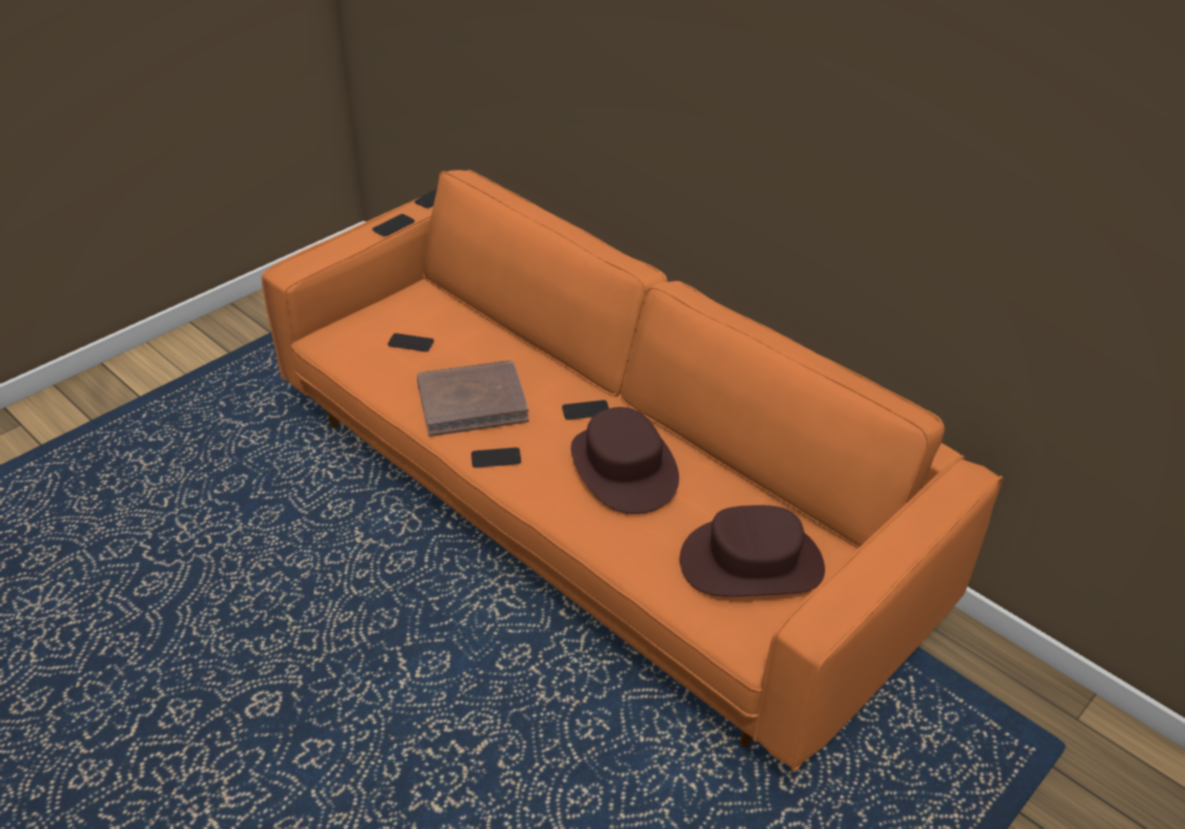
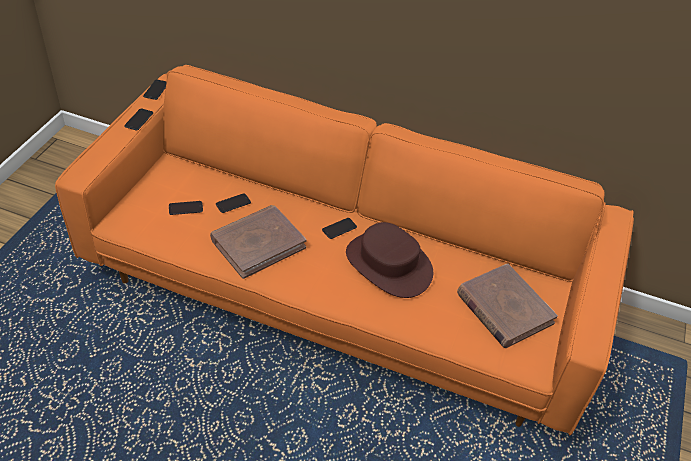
camera: 25 degrees left, 5 degrees up
phone [471,447,521,468] -> phone moved to [216,193,251,213]
brown hat [680,505,825,597] -> brown book [457,263,558,348]

